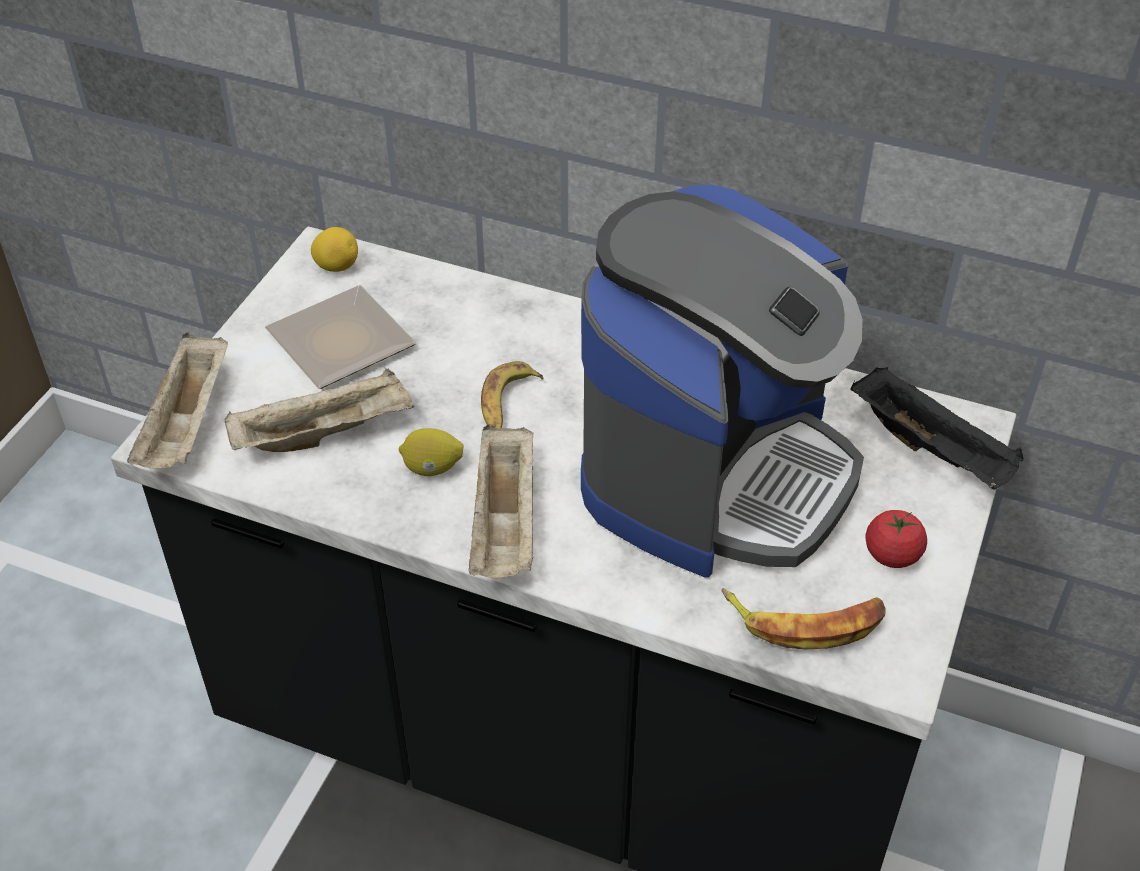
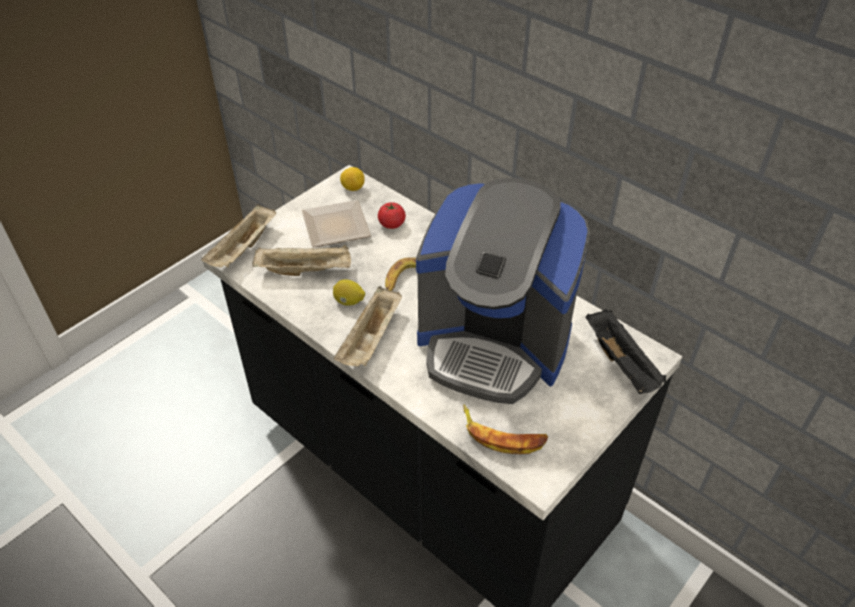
camera: 20 degrees right, 0 degrees up
coffee machine [581,184,864,578] -> coffee machine turned 60 degrees clockwise [416,178,590,404]
tomato [866,510,927,568] -> tomato moved to [378,202,406,229]

